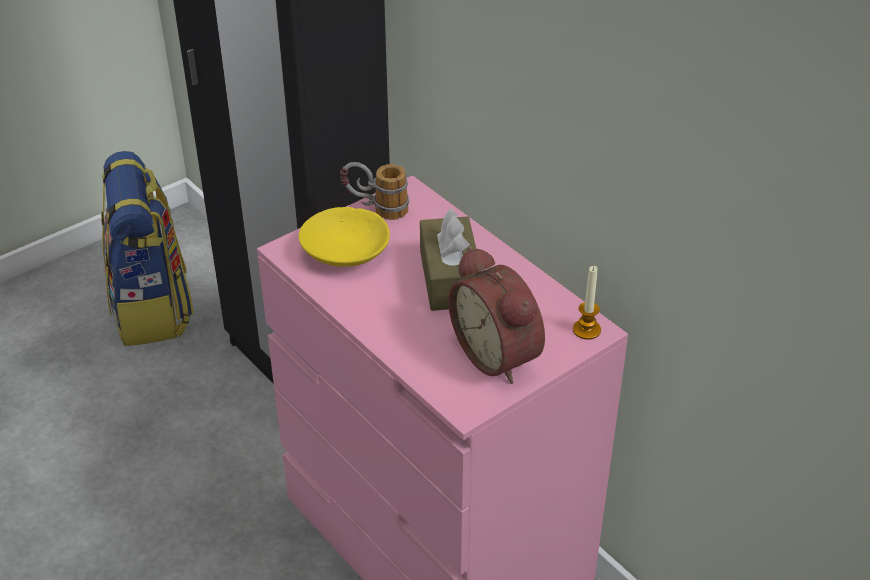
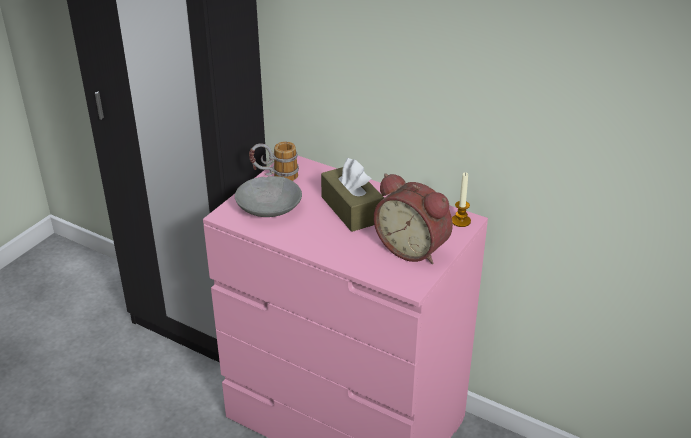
camera: 20 degrees left, 5 degrees down
backpack [101,151,194,346] -> none
yellow bowl [299,207,390,267] -> grey bowl [235,176,302,217]

